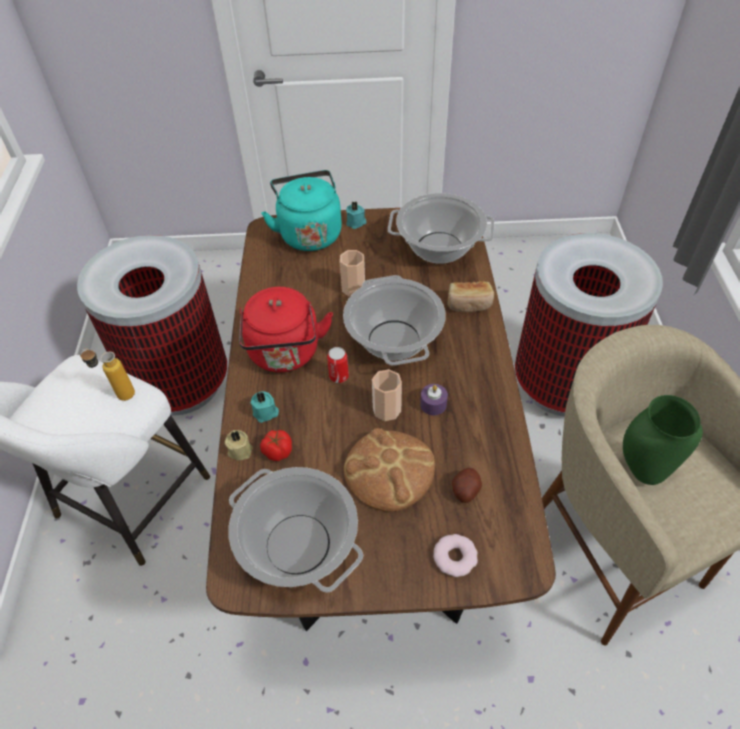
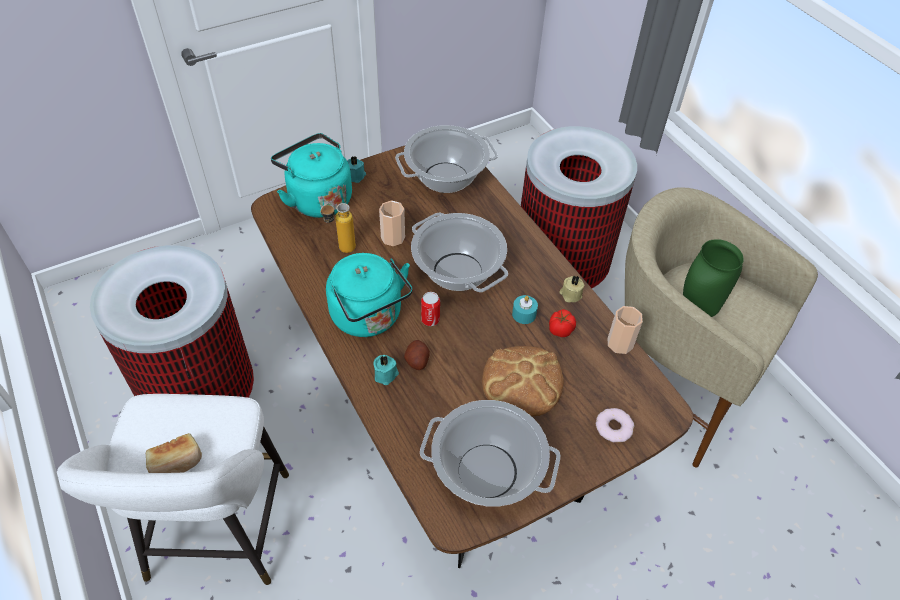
camera: 30 degrees left, 0 degrees up
bottle [79,349,135,401] -> bottle moved to [320,203,356,253]
beige candle [225,430,253,460] -> beige candle moved to [559,275,584,302]
red kettle [239,287,333,372] -> turquoise kettle [326,253,413,337]
tomato [260,430,292,461] -> tomato moved to [549,309,576,337]
cup [372,369,402,421] -> cup moved to [608,306,643,354]
purple candle [420,384,448,415] -> turquoise candle [512,295,538,324]
bread [447,281,494,312] -> bread moved to [146,433,202,473]
potato [452,468,482,503] -> potato moved to [404,340,430,370]

